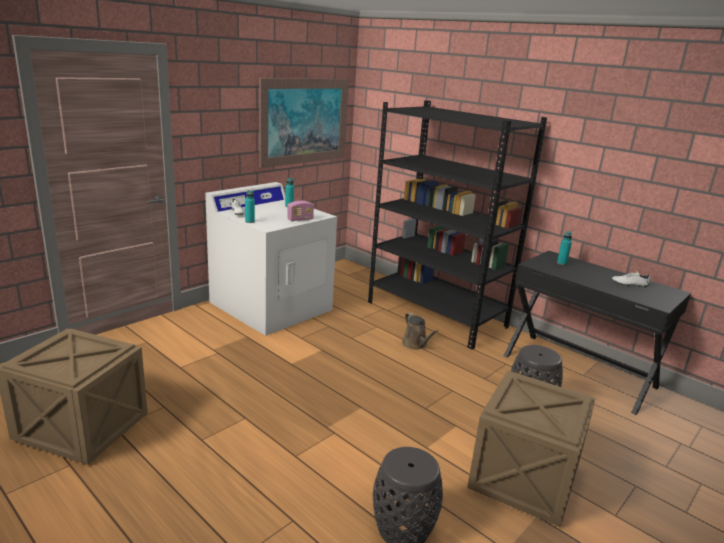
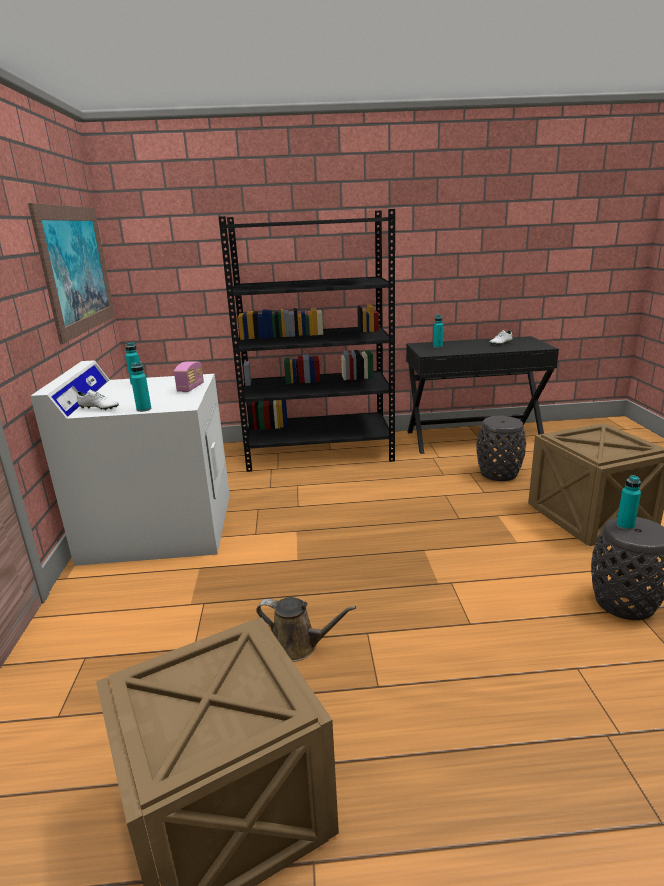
camera: 45 degrees left, 0 degrees up
brown watering can [402,313,438,349] -> brown watering can moved to [256,597,356,662]
none -> turquoise bottle [616,475,641,530]

